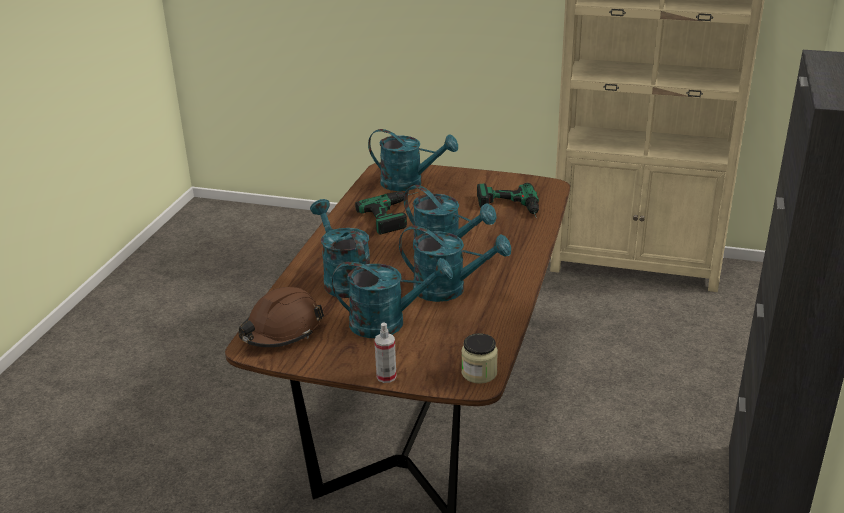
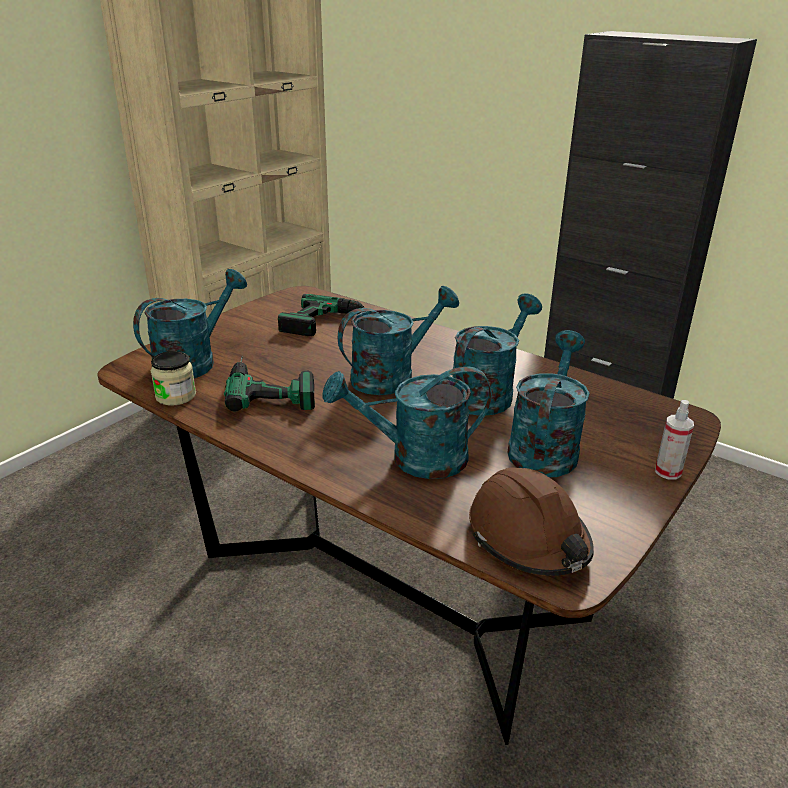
camera: 70 degrees left, 0 degrees up
jar [461,333,498,384] -> jar moved to [151,351,196,406]

